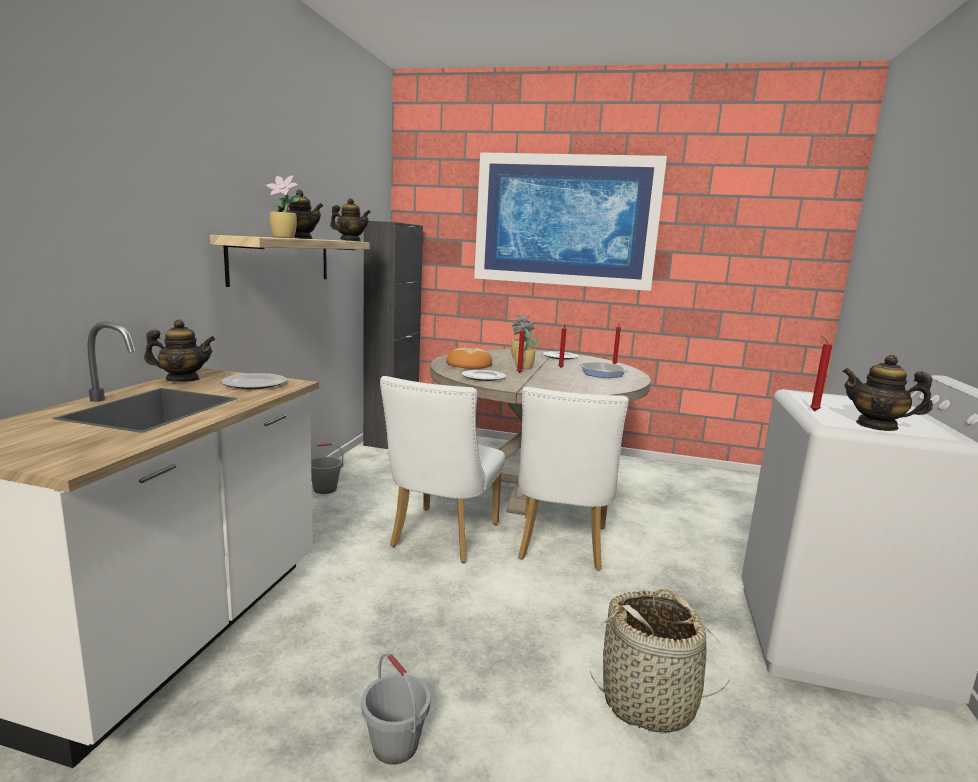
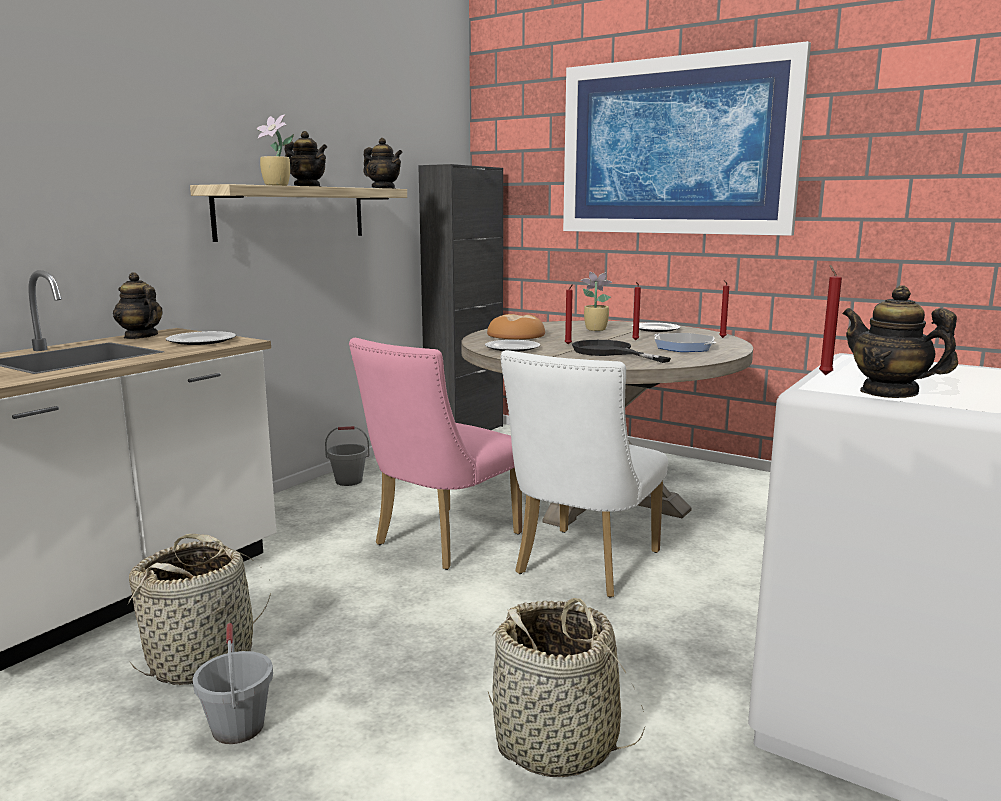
camera: 20 degrees right, 0 degrees up
teapot [144,319,215,382] -> teapot turned 150 degrees counterclockwise [113,272,163,339]
white chair [380,376,505,563] -> pink chair [349,338,522,570]
potted plant [514,321,540,369] -> none
none -> basket [128,534,271,685]
none -> black frying pan [572,340,671,363]

